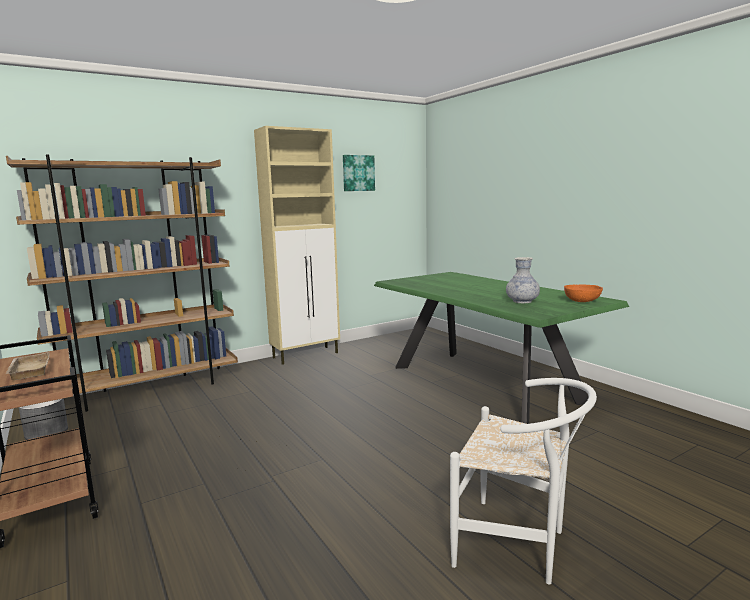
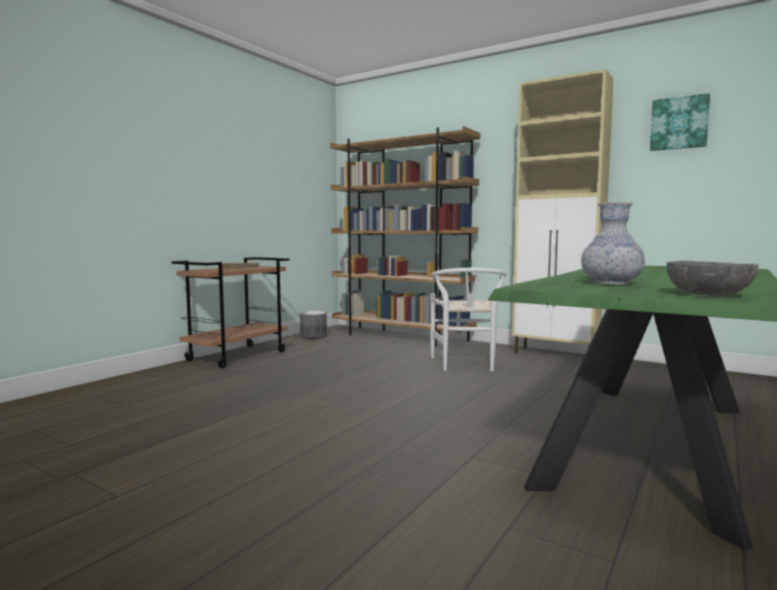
camera: 65 degrees right, 5 degrees down
white chair [450,378,597,585] -> white chair moved to [430,268,506,371]
orange bowl [564,285,603,302] -> grey bowl [667,261,759,296]

